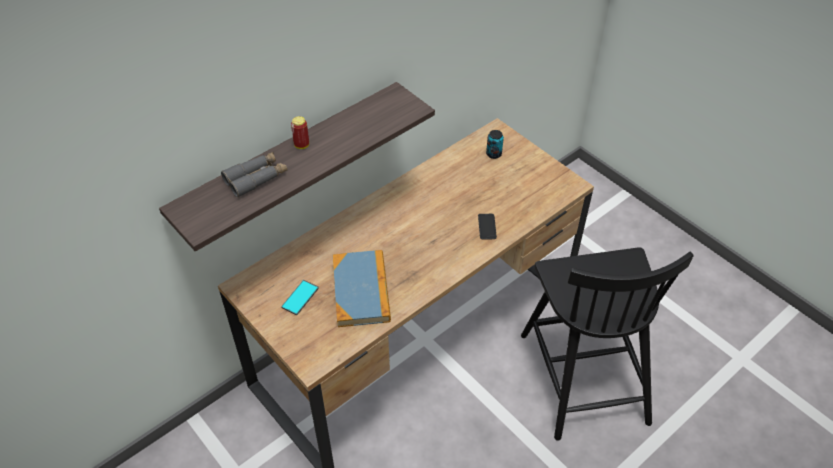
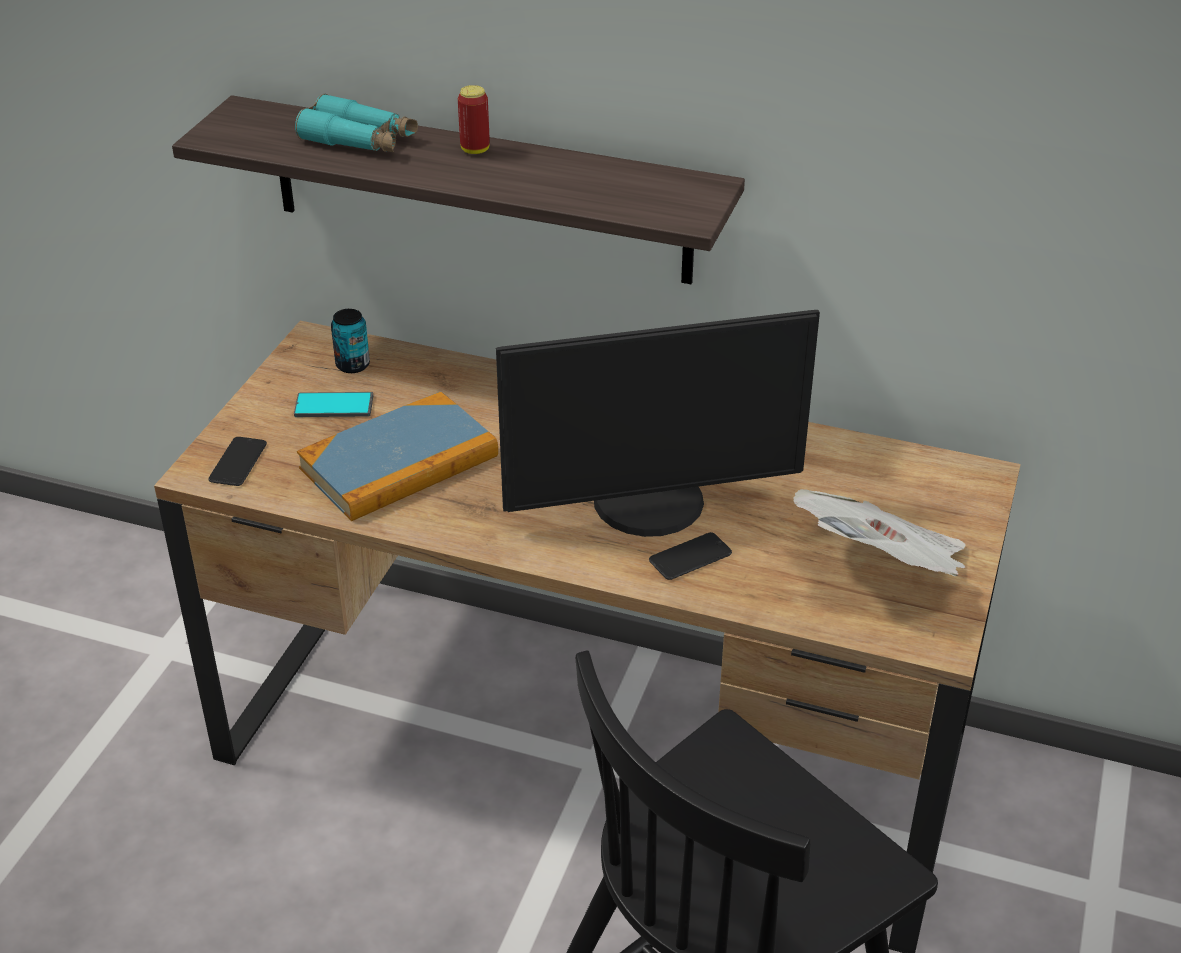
camera: 60 degrees right, 10 degrees down
grey binoculars [221,152,287,197] -> turquoise binoculars [295,94,418,152]
can [486,130,504,159] -> can moved to [331,309,370,373]
none -> phone [208,437,267,486]
none -> monitor [496,310,820,537]
none -> newspaper [793,489,966,576]

